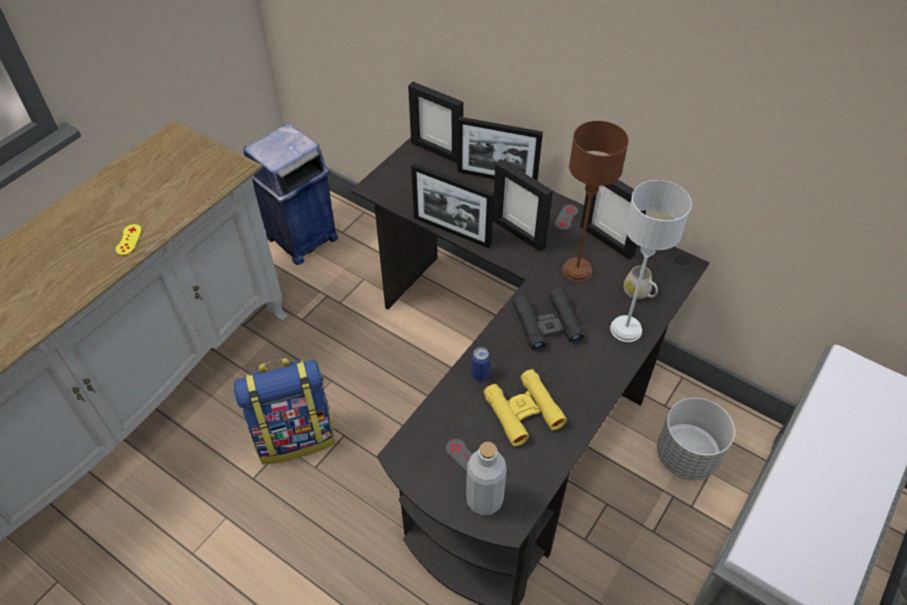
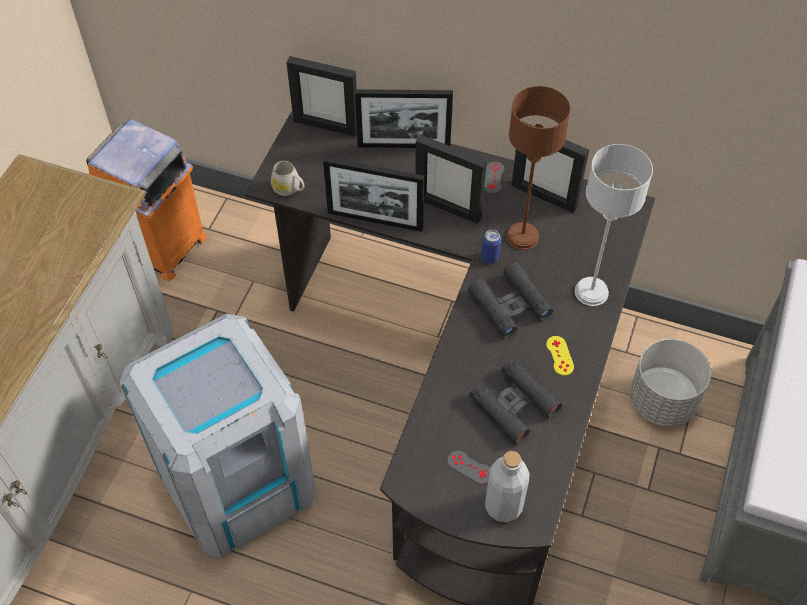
camera: 15 degrees left, 5 degrees up
yellow game controller [116,224,142,255] -> yellow game controller moved to [546,336,574,376]
backpack [234,358,335,465] -> grey trash can [119,313,315,558]
blue trash can [244,123,338,265] -> orange trash can [86,119,207,281]
can [471,347,490,381] -> can moved to [481,230,501,264]
yellow binoculars [484,369,567,446] -> black binoculars [469,359,562,444]
white mug [624,266,658,300] -> white mug moved to [271,161,304,196]

